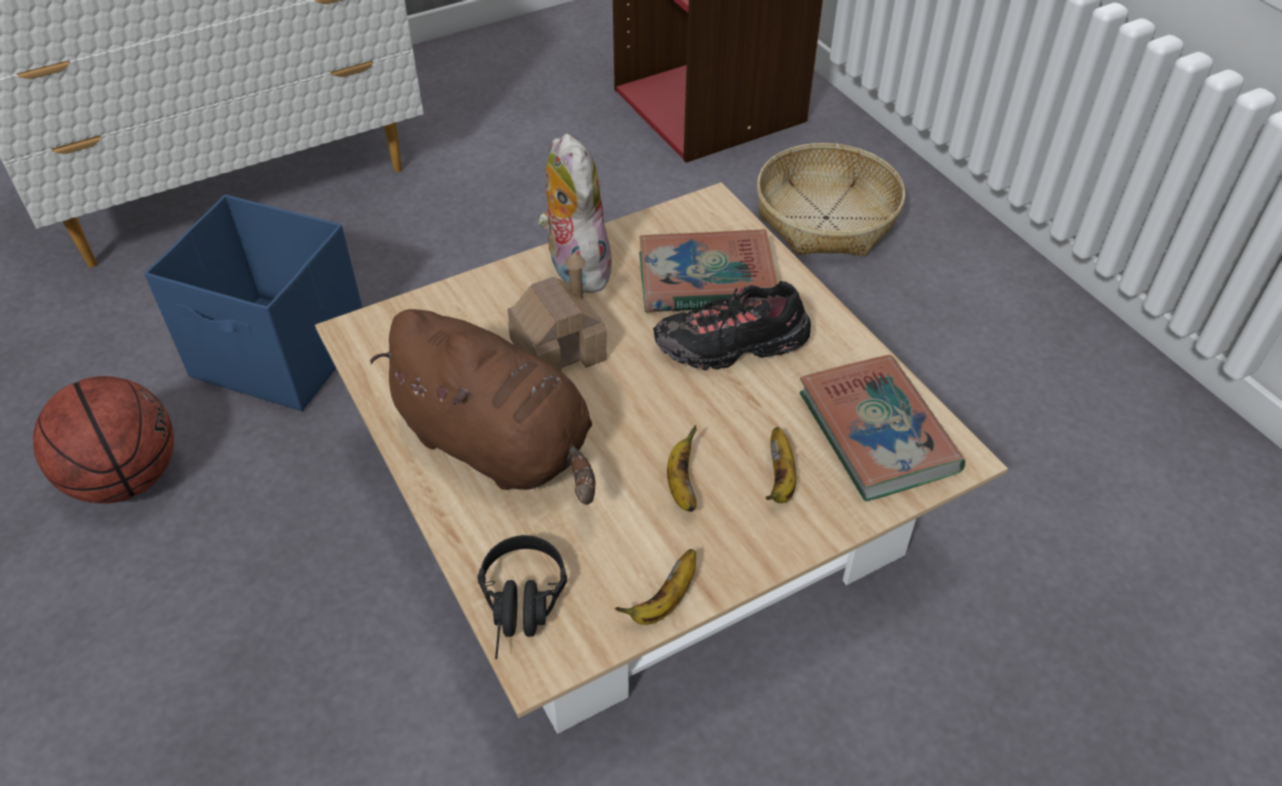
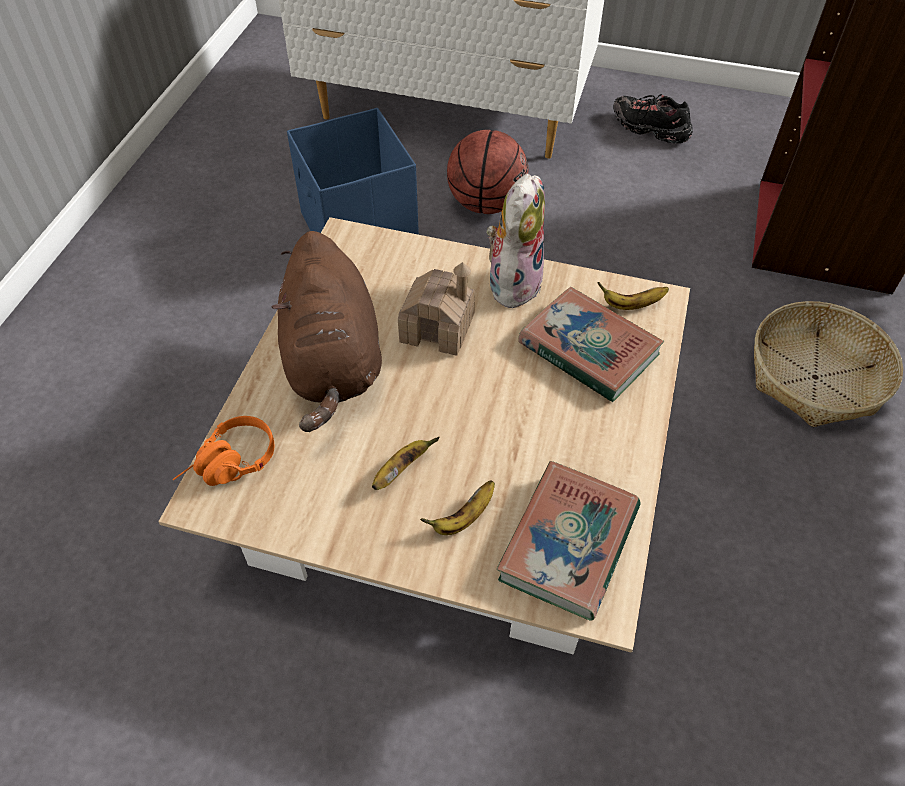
camera: 45 degrees right, 5 degrees up
basketball [33,376,174,504] -> basketball moved to [447,130,528,214]
black headphones [477,535,567,659] -> orange headphones [173,416,275,486]
banana [615,549,696,625] -> banana moved to [598,282,669,310]
black shoe [653,281,811,371] -> black shoe moved to [613,94,693,143]

